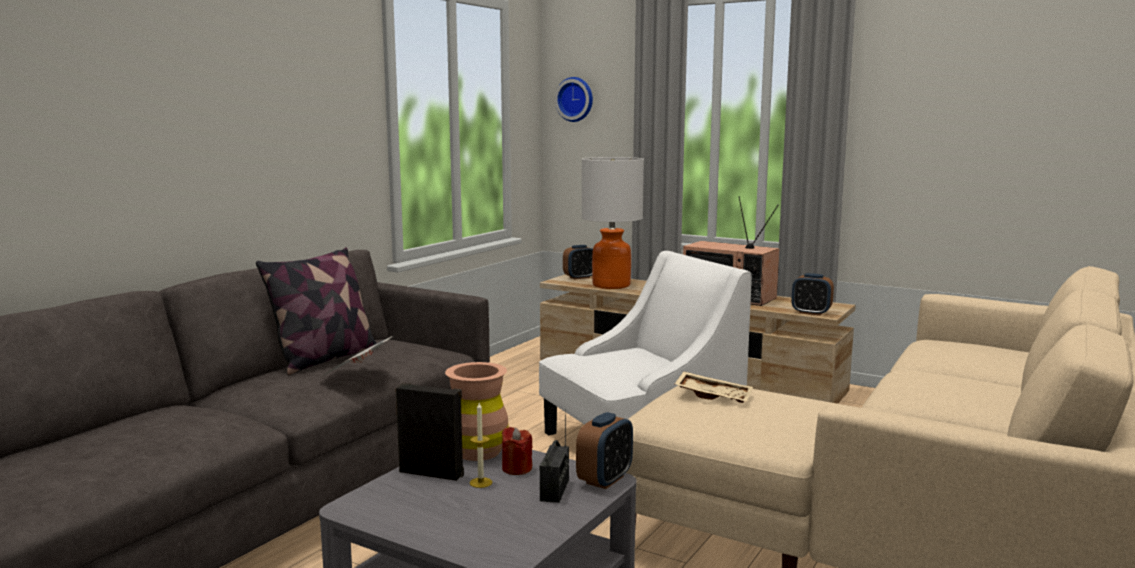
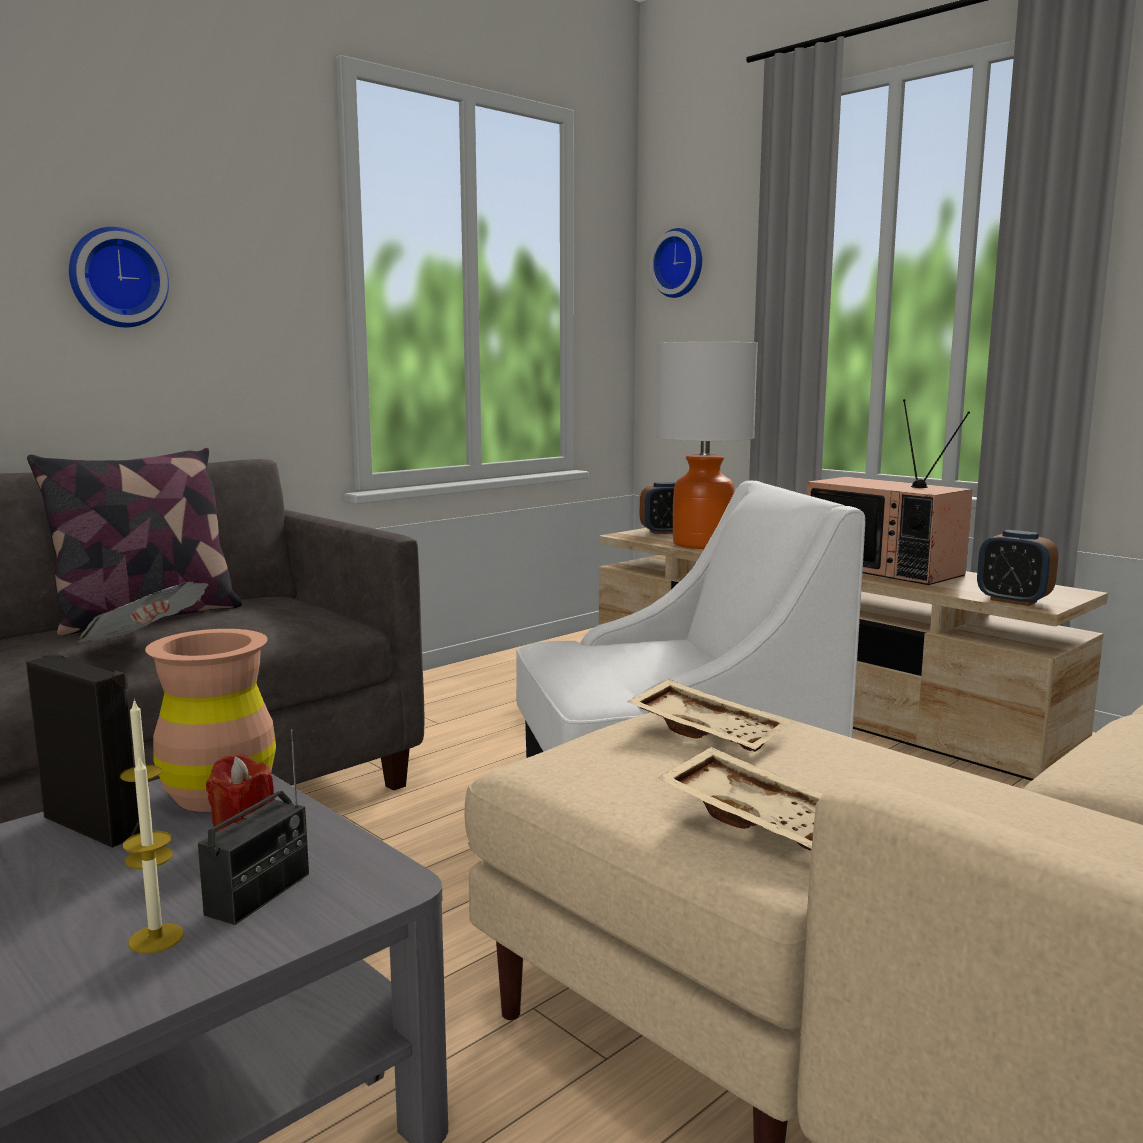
camera: 15 degrees right, 0 degrees up
alarm clock [576,412,633,489] -> none
none -> wall clock [69,227,169,327]
none -> candle [123,757,184,953]
none -> beige tray [658,747,822,850]

